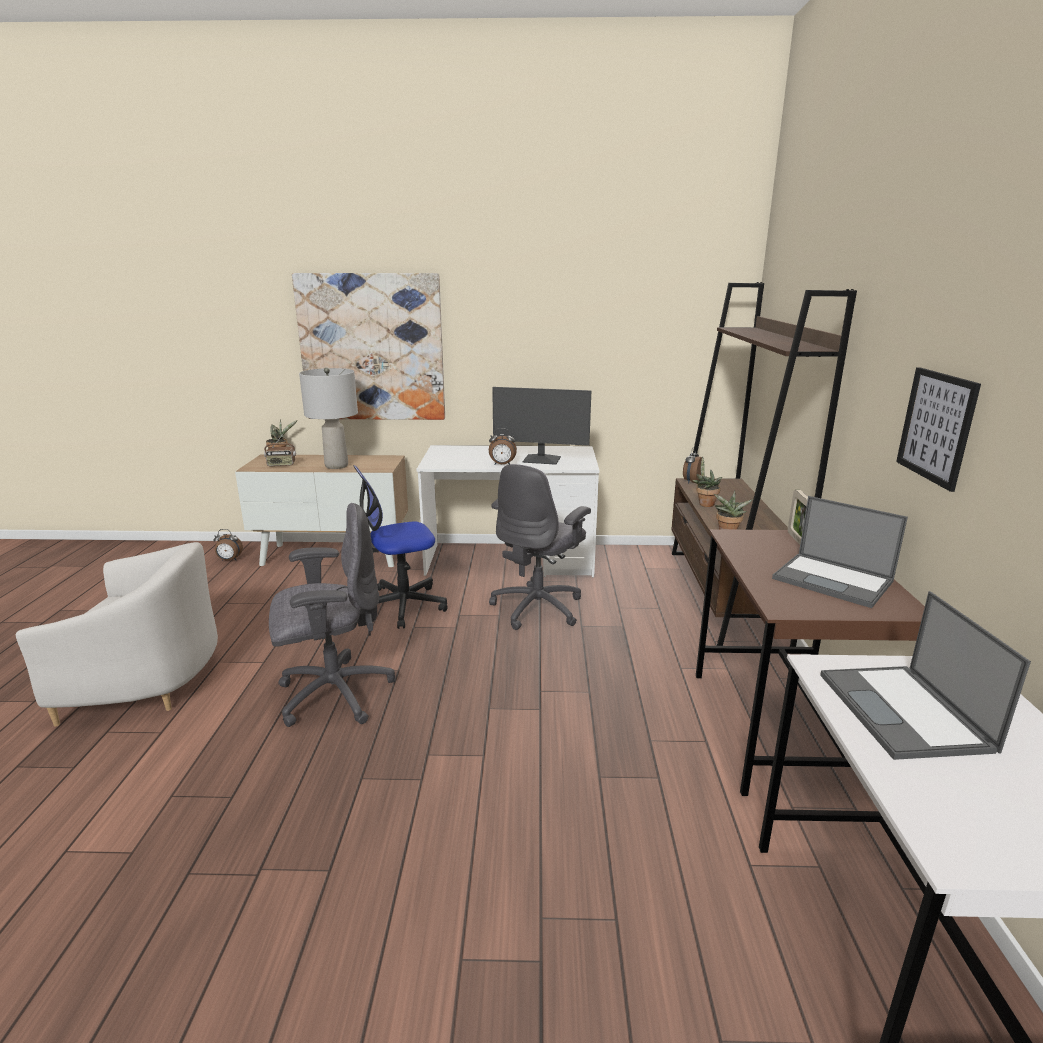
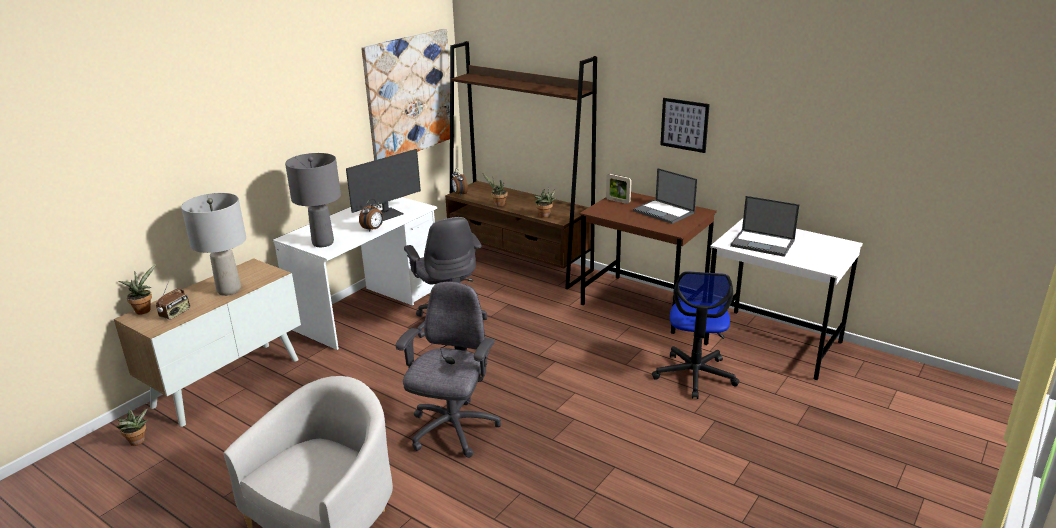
camera: 55 degrees left, 5 degrees up
alarm clock [213,529,243,561] -> potted plant [117,408,148,446]
picture [292,273,445,420] -> picture moved to [361,29,450,160]
office chair [353,465,448,629] -> office chair moved to [652,271,740,399]
laptop [772,496,908,608] -> laptop turned 60 degrees clockwise [633,168,698,224]
none -> grey table lamp [285,153,341,247]

